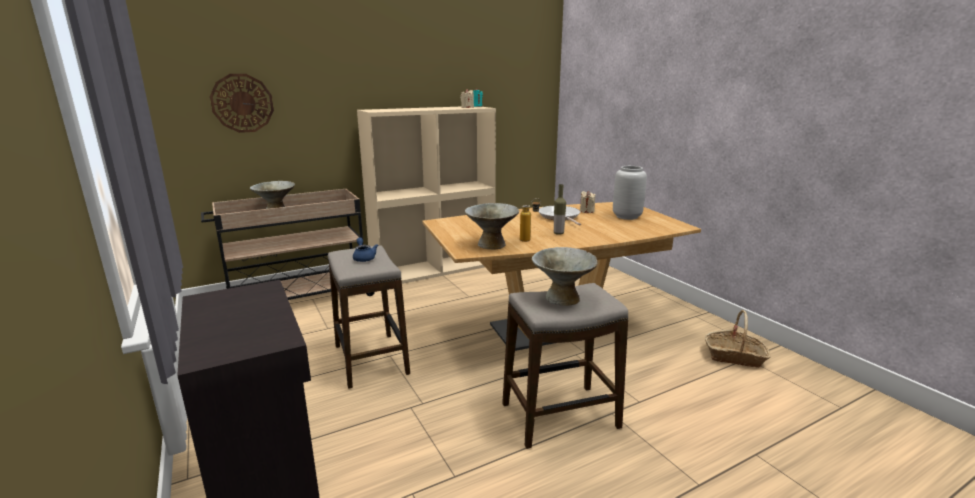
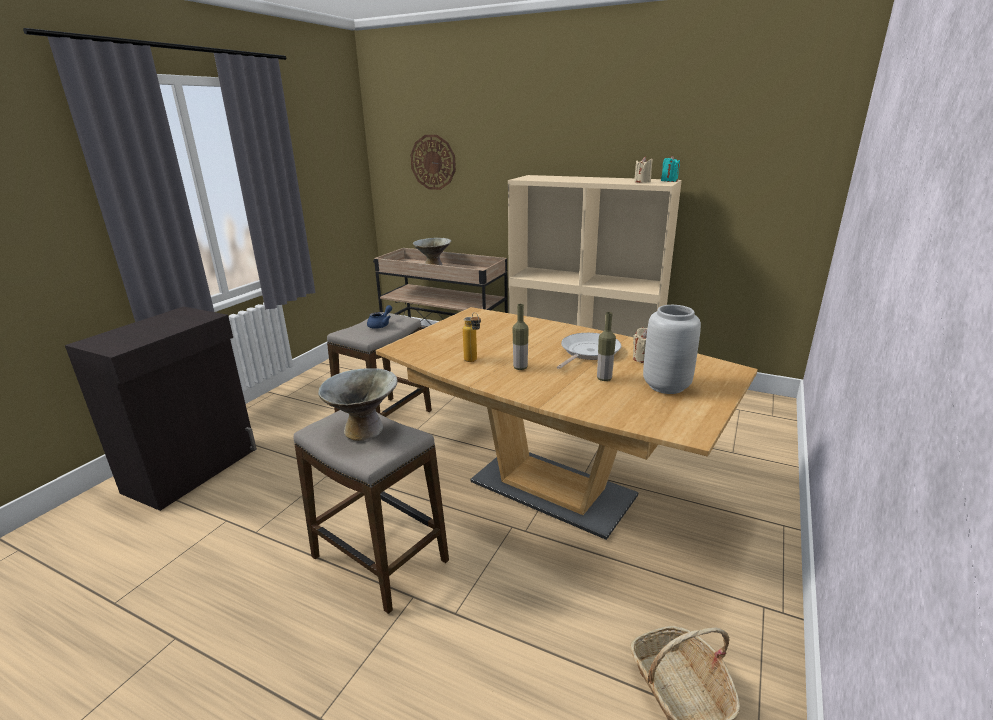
camera: 55 degrees right, 5 degrees up
grey bowl [465,203,519,249] -> none
none -> bottle [597,312,616,381]

